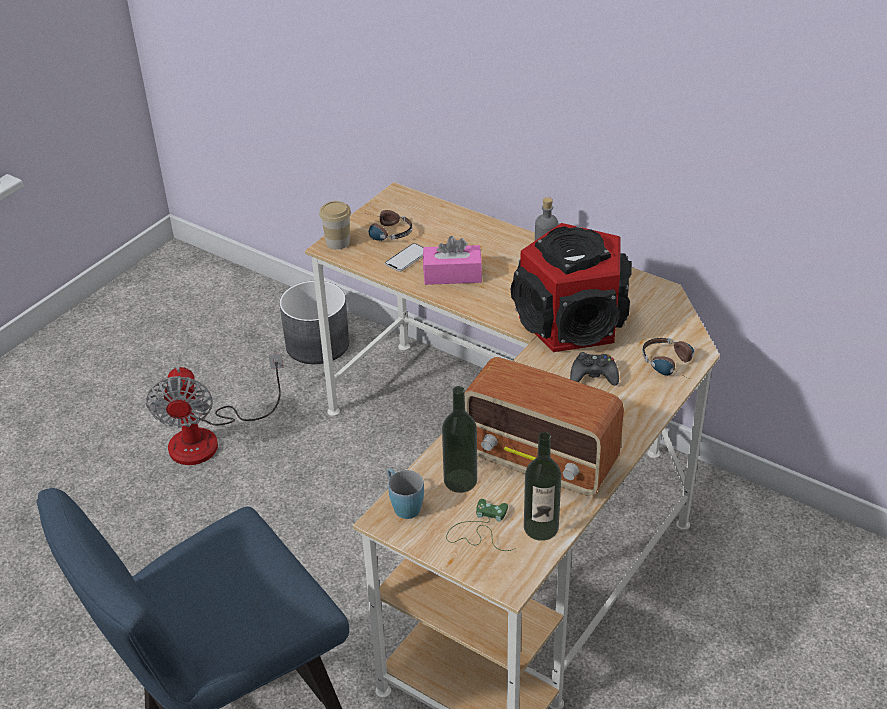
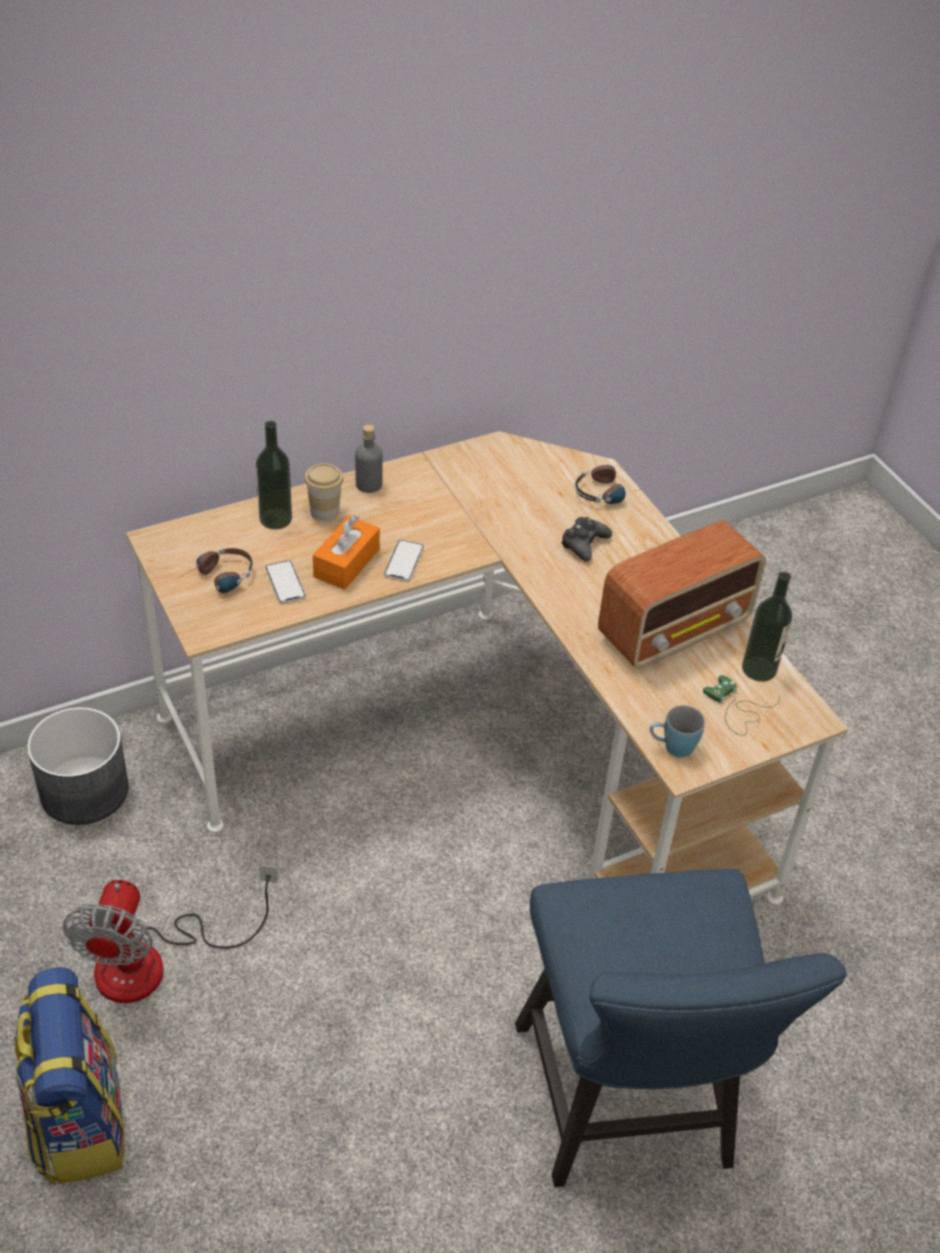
camera: 65 degrees left, 5 degrees up
fan [146,353,283,465] -> fan turned 75 degrees clockwise [62,865,278,1003]
cup [319,201,351,250] -> cup moved to [304,463,343,522]
pink tissue box [423,236,482,285] -> orange tissue box [313,515,380,590]
bottle [442,386,477,493] -> bottle moved to [256,421,292,530]
speaker [511,223,631,352] -> none
none -> backpack [14,967,125,1185]
none -> phone [384,540,424,581]

